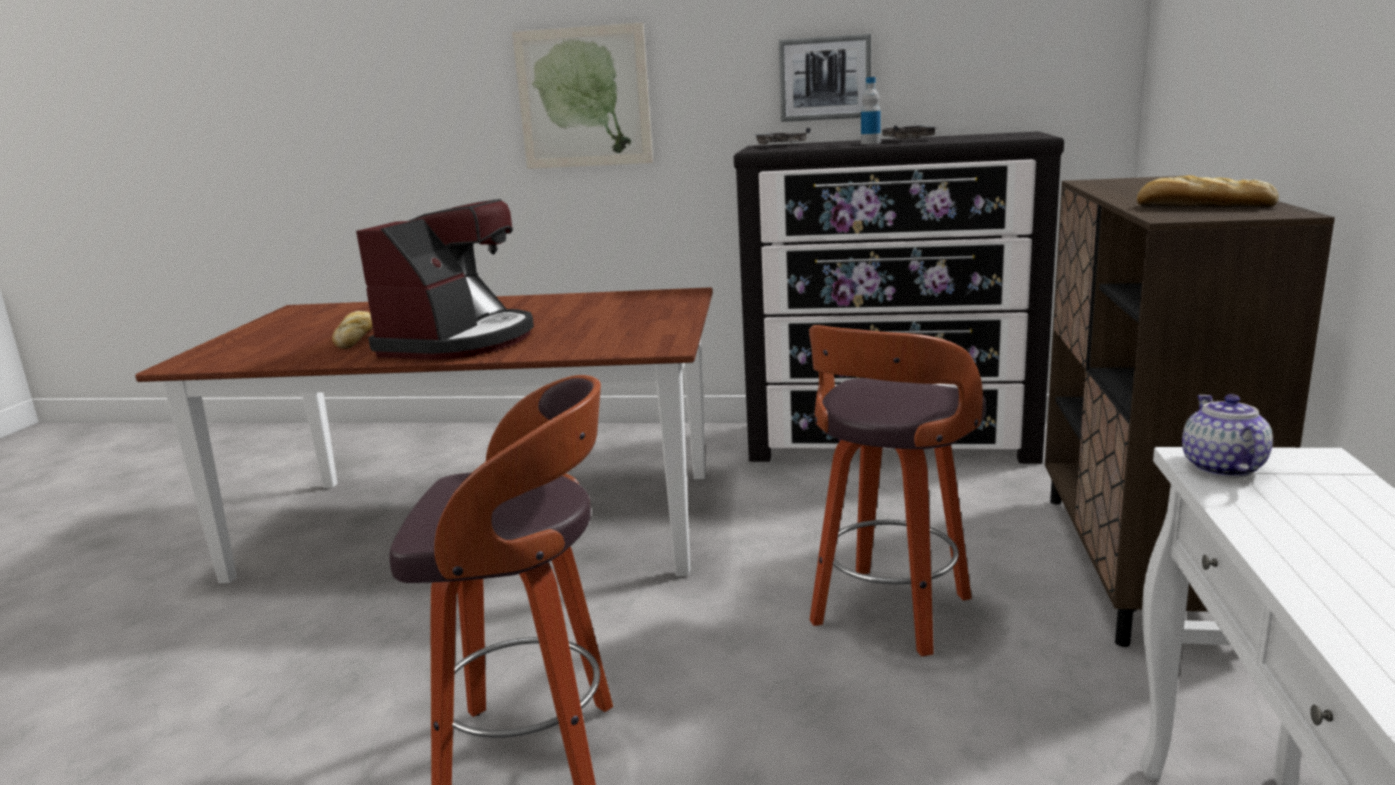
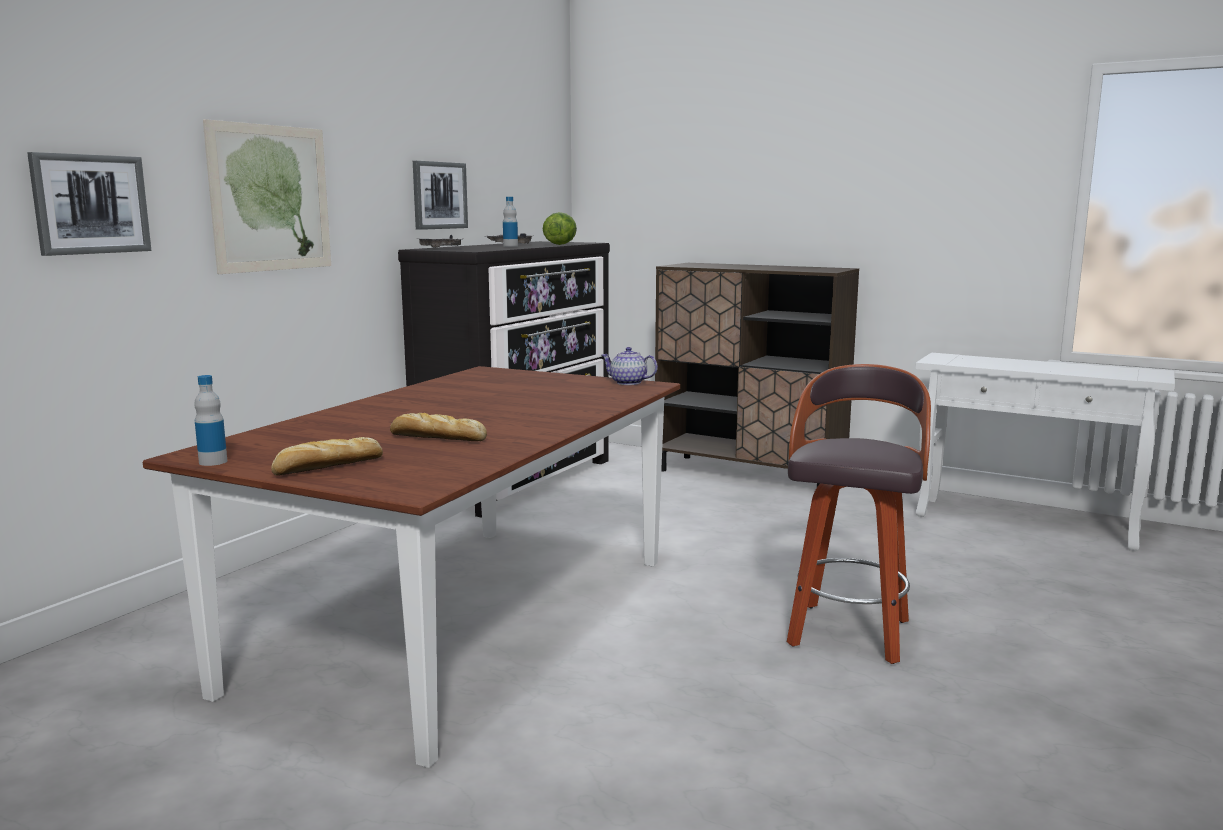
camera: 70 degrees left, 5 degrees down
coffee machine [356,199,534,360] -> none
stool [809,325,986,657] -> none
bread [1137,175,1279,207] -> bread moved to [271,437,383,476]
teapot [1182,394,1273,478] -> teapot moved to [601,347,658,385]
none -> picture [27,152,151,256]
none -> bottle [194,375,227,466]
none -> lettuce [543,212,577,245]

